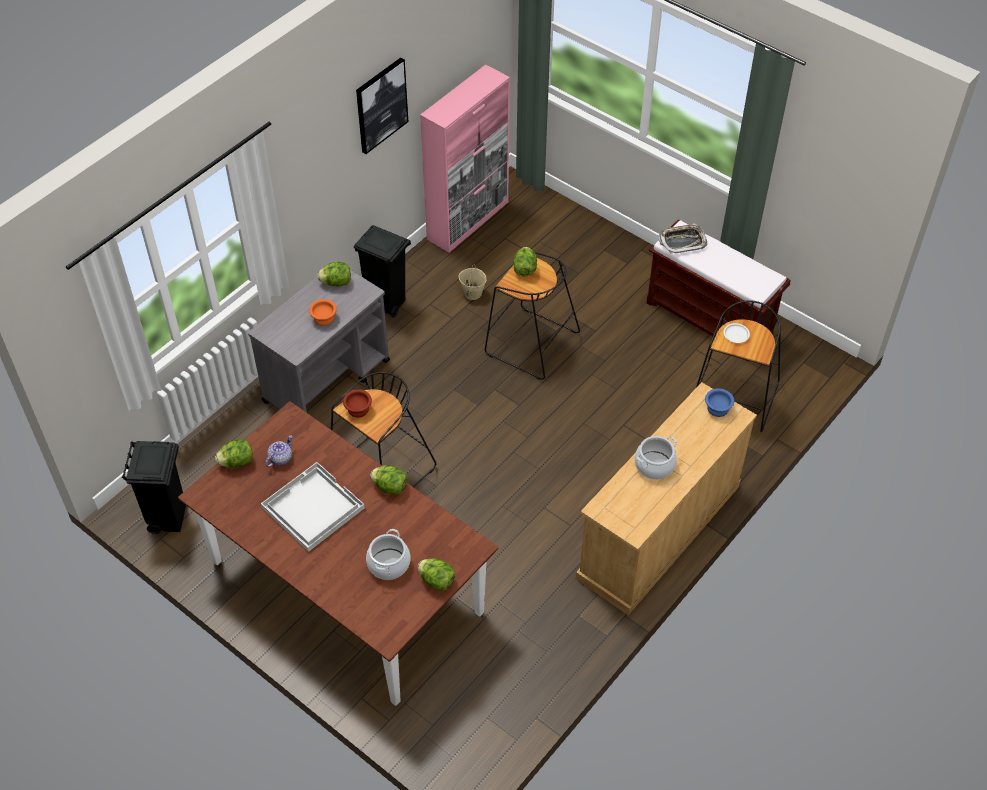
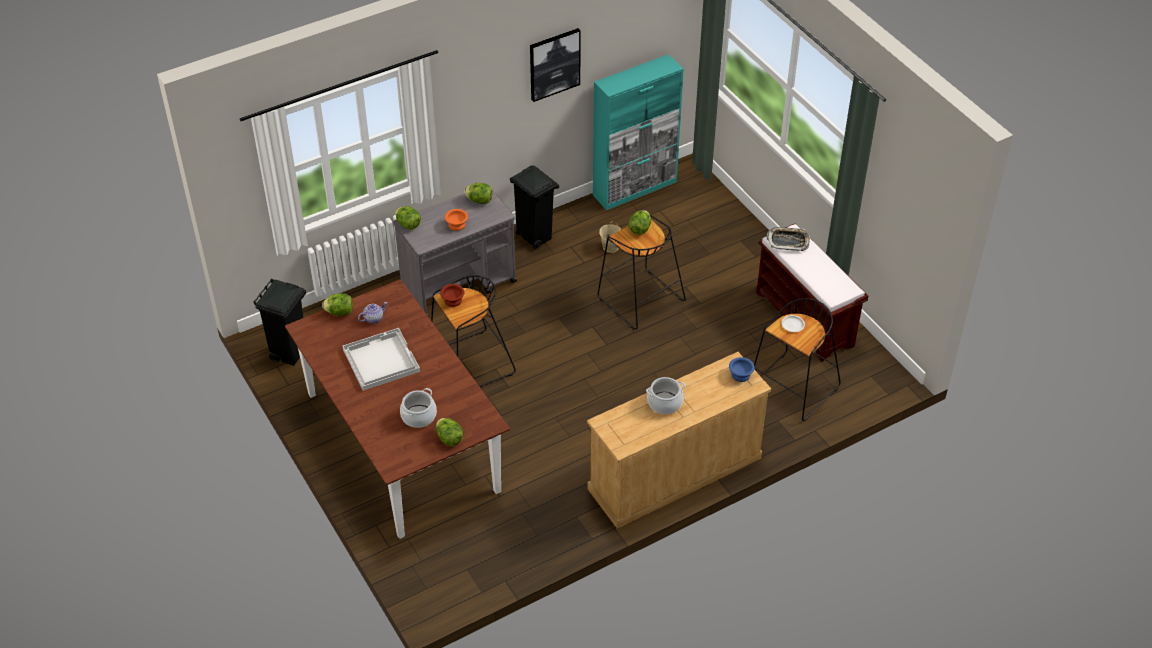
camera: 20 degrees right, 5 degrees down
lettuce [370,465,407,495] -> lettuce moved to [395,206,421,230]
pink cabinet [420,65,510,252] -> turquoise cabinet [593,54,684,210]

